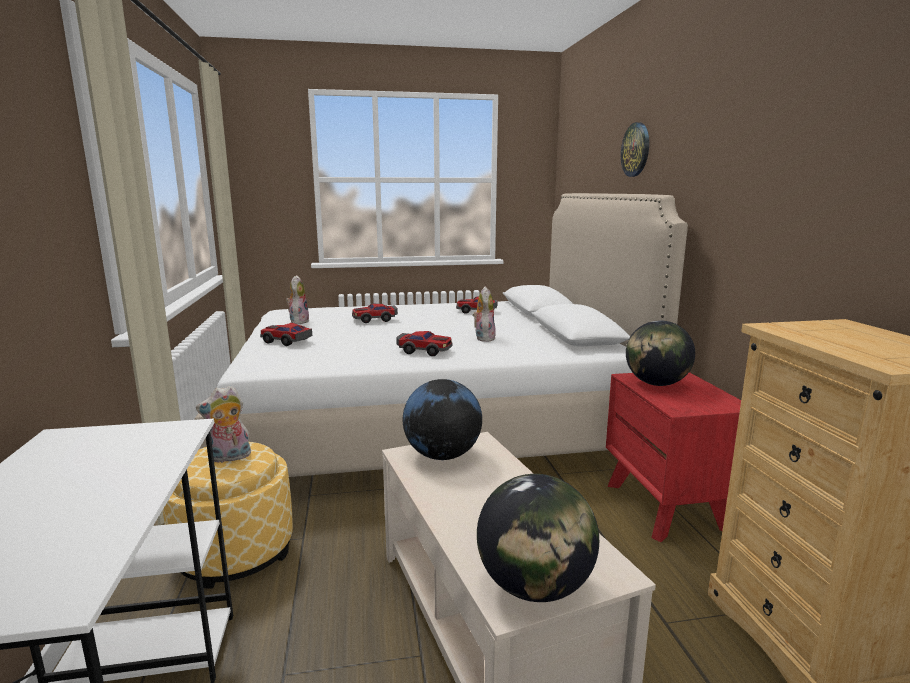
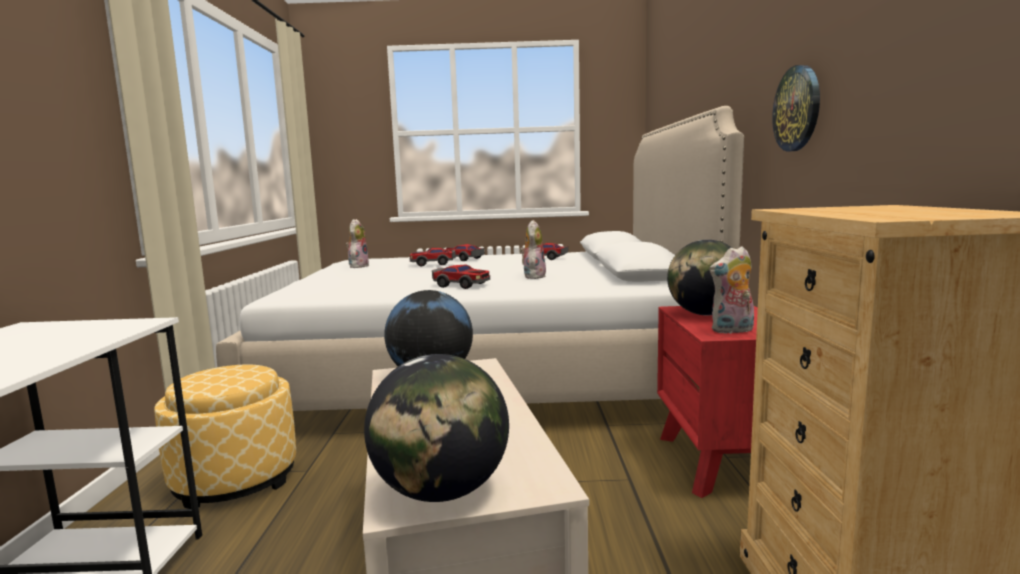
camera: 10 degrees right, 5 degrees down
plush toy [196,386,252,463] -> plush toy moved to [709,246,754,334]
toy car [260,323,312,346] -> toy car moved to [445,244,484,261]
wall clock [621,122,649,177] -> wall clock moved to [772,65,820,152]

